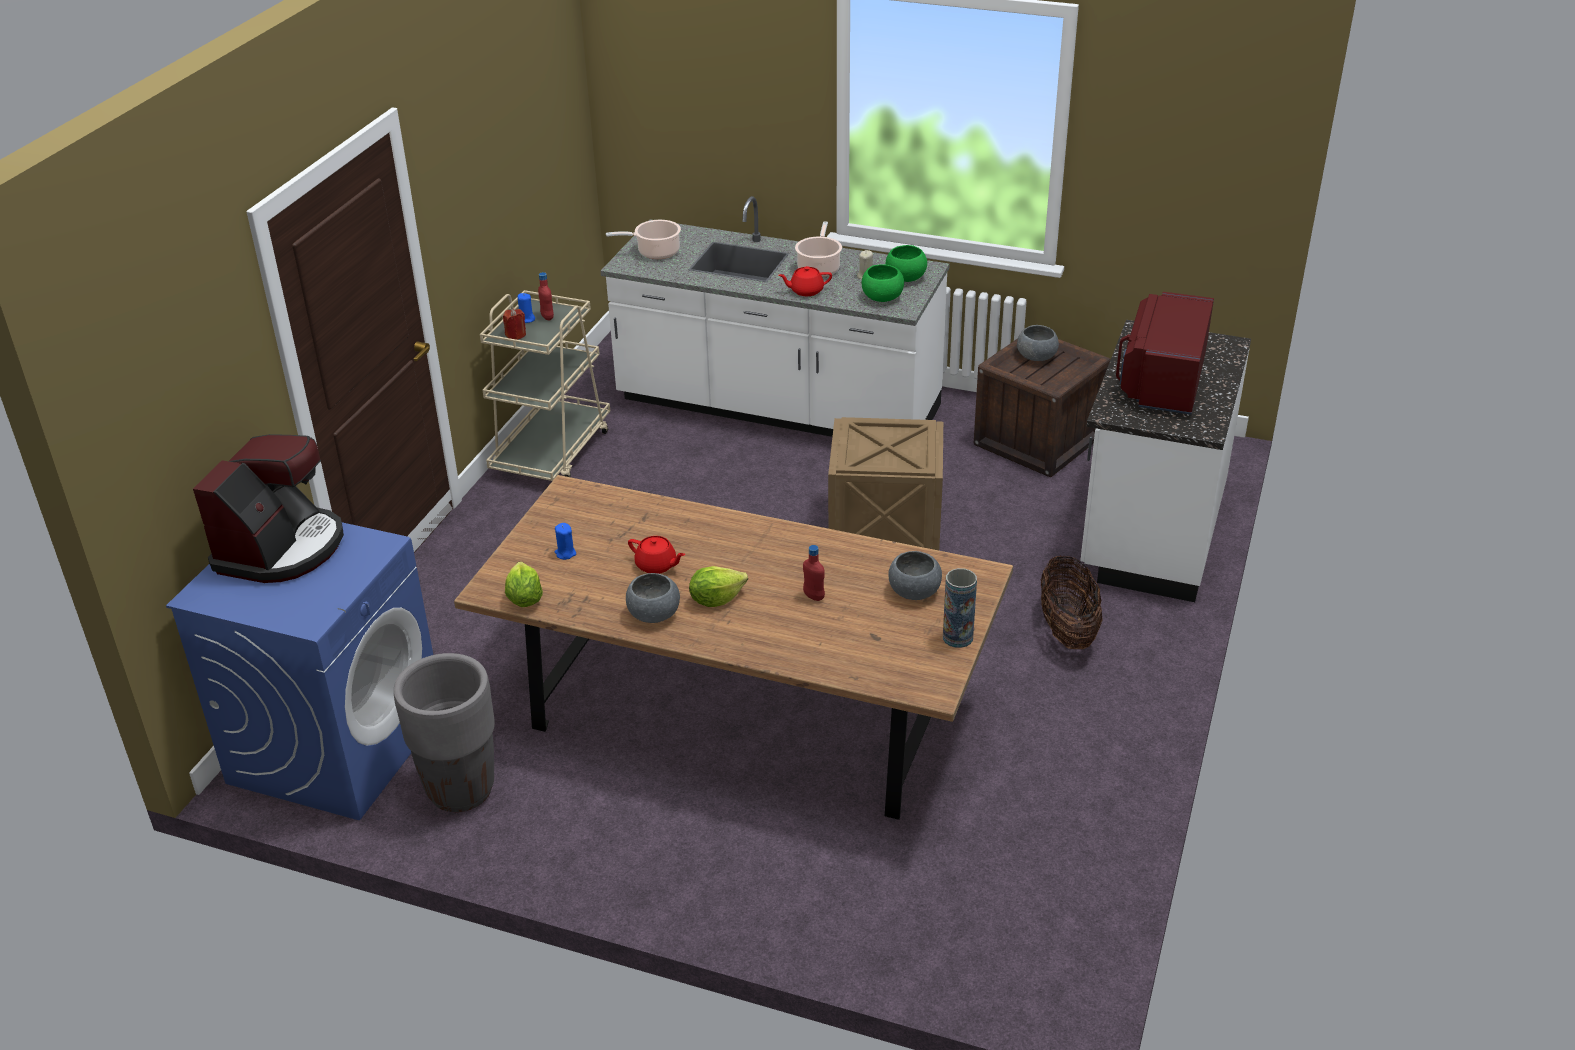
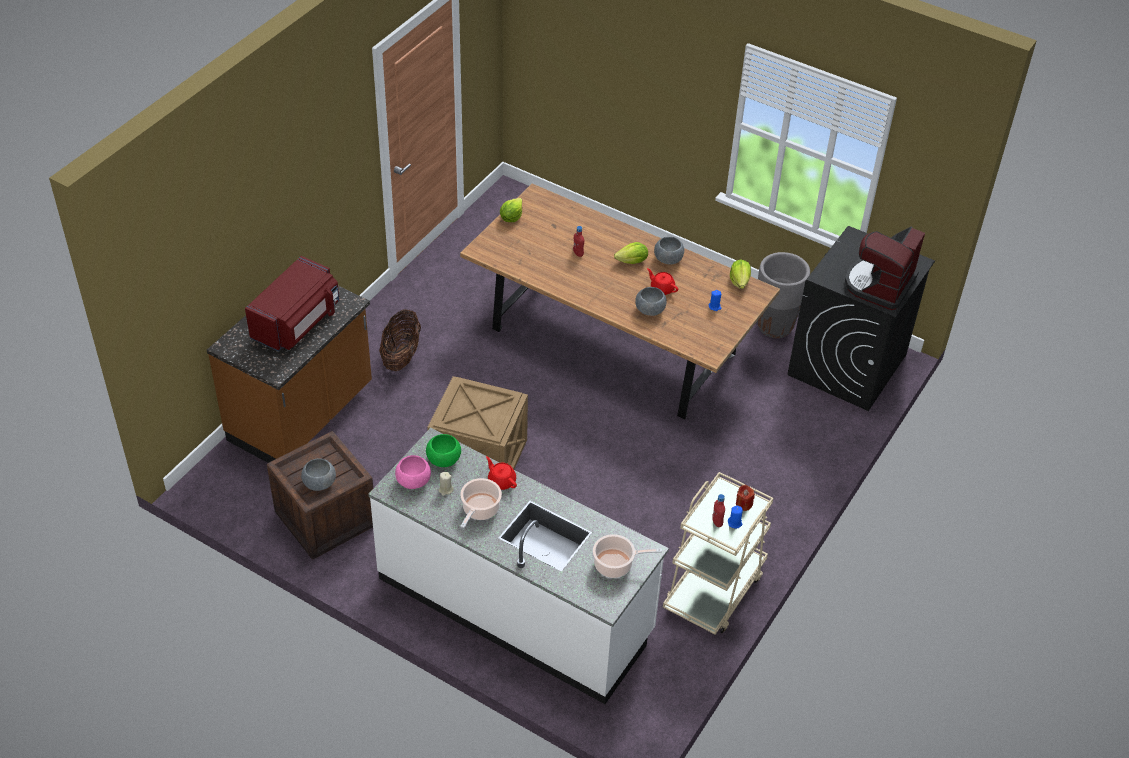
camera: 170 degrees left, 10 degrees up
blue washing machine [166,522,433,820] -> black washing machine [788,226,935,411]
red teapot [779,266,832,296] -> red teapot turned 135 degrees counterclockwise [486,456,517,490]
green bowl [886,245,927,282] -> pink bowl [395,455,431,489]
grey bowl [888,551,942,600] -> grey bowl moved to [635,287,667,316]
vase [943,568,977,648] -> lettuce [500,198,522,222]
white counter [1080,320,1251,602] -> brown counter [207,286,372,463]

